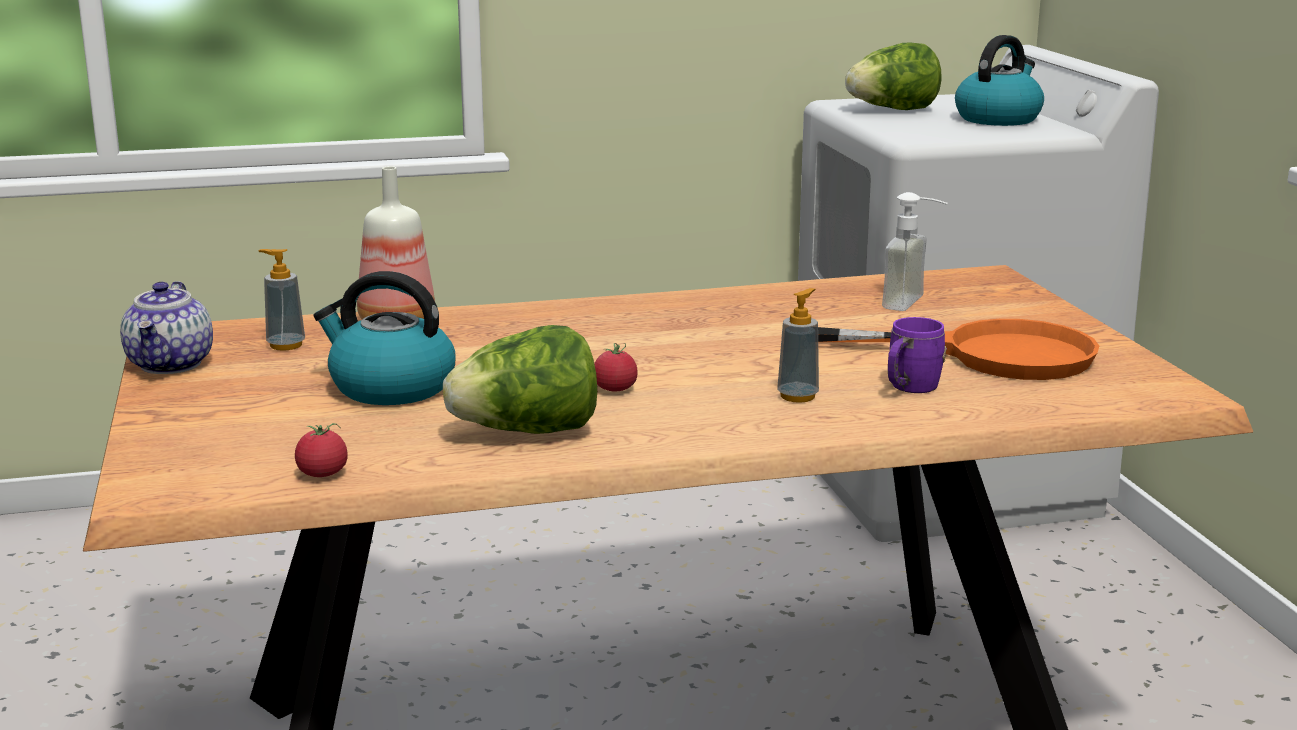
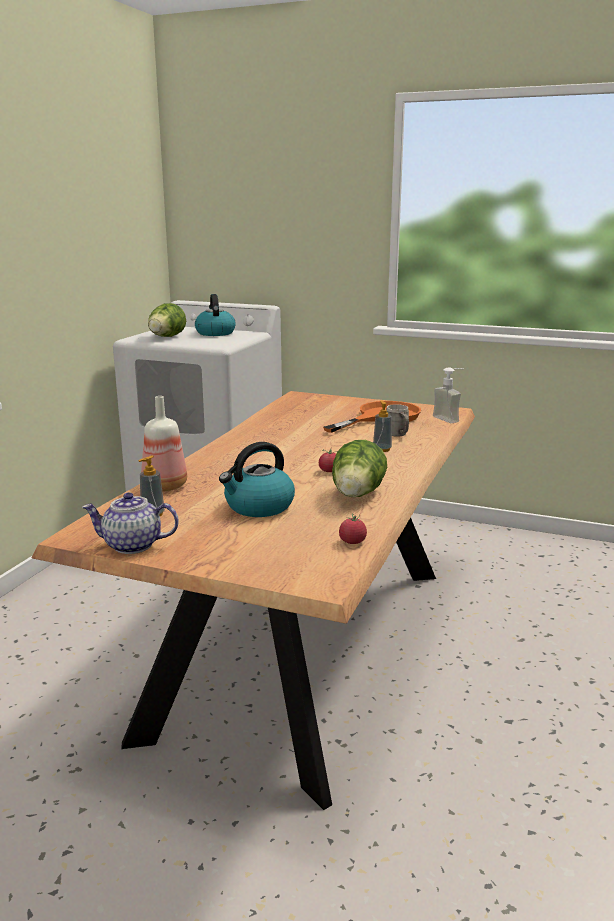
camera: 55 degrees left, 0 degrees up
teapot [120,281,213,374] -> teapot turned 150 degrees clockwise [82,492,179,554]
soap dispenser [882,192,948,311] -> soap dispenser moved to [433,367,463,423]
purple mug [888,317,947,393] -> grey mug [386,404,409,437]

